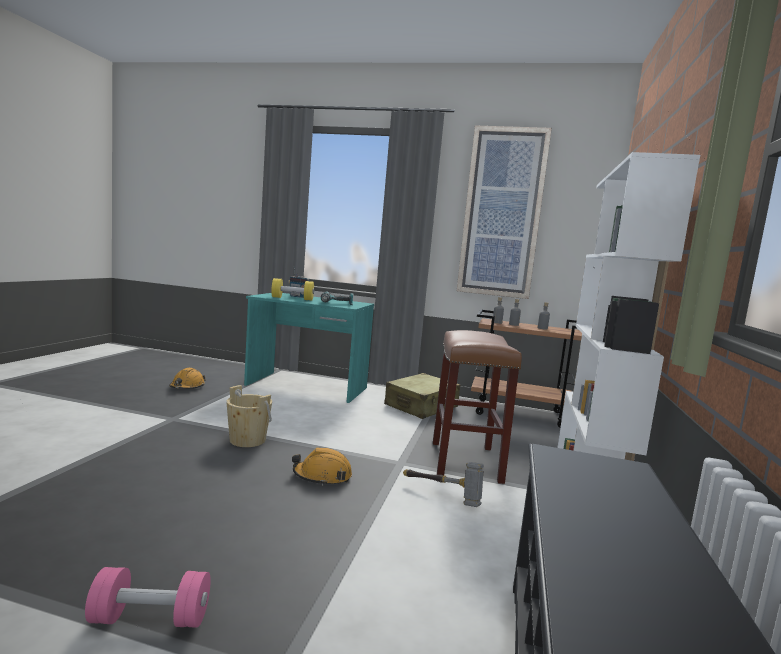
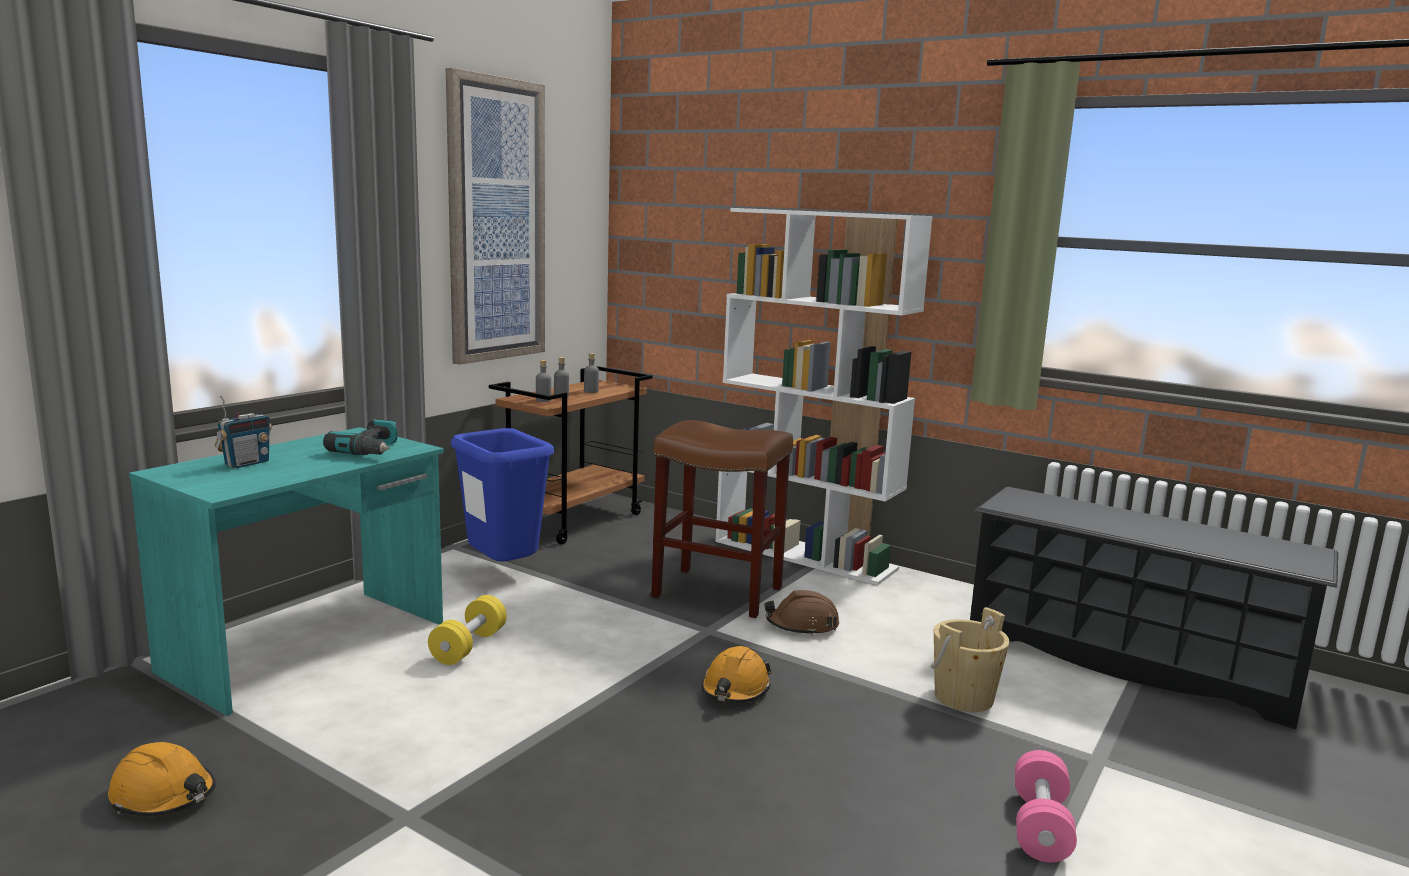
camera: 70 degrees left, 5 degrees up
beige bucket [226,385,272,447] -> beige bucket moved to [931,607,1010,712]
yellow dumbbell [271,278,314,301] -> yellow dumbbell moved to [428,595,507,665]
beige suitcase [384,373,460,419] -> blue trash can [451,428,554,561]
hammer [403,462,484,507] -> brown hard hat [764,590,839,636]

